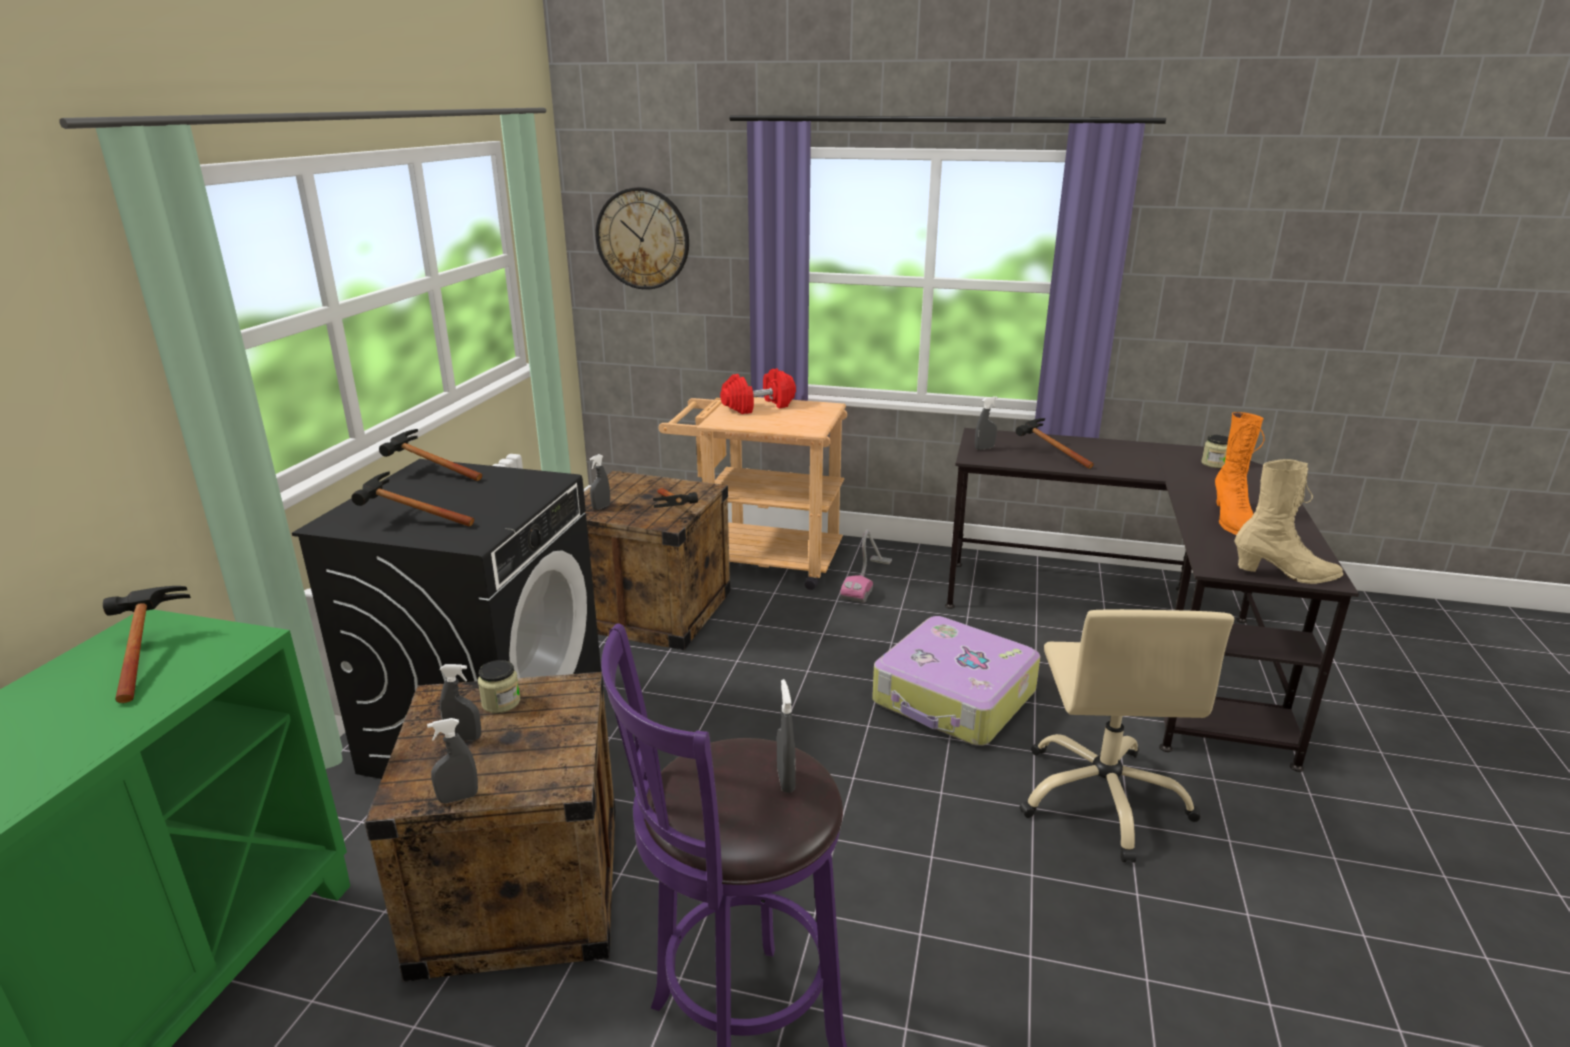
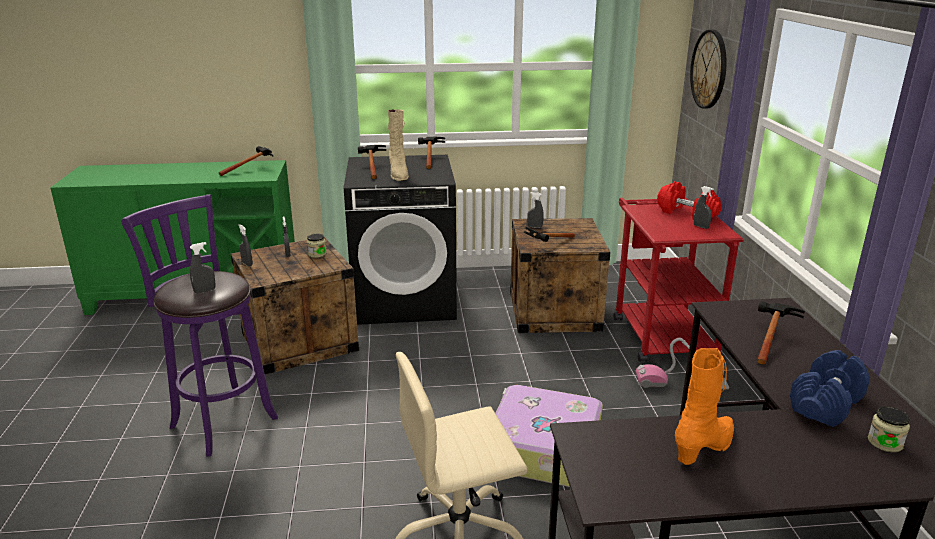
camera: 70 degrees right, 0 degrees up
beige cart [658,397,847,590] -> red cart [613,197,744,362]
grey spray bottle [975,397,998,450] -> grey spray bottle moved to [694,186,714,229]
orange boot [1215,412,1265,535] -> orange boot turned 150 degrees clockwise [675,348,734,465]
beige boot [1234,459,1343,584] -> beige boot moved to [388,109,409,181]
none -> blue dumbbell [790,350,869,427]

